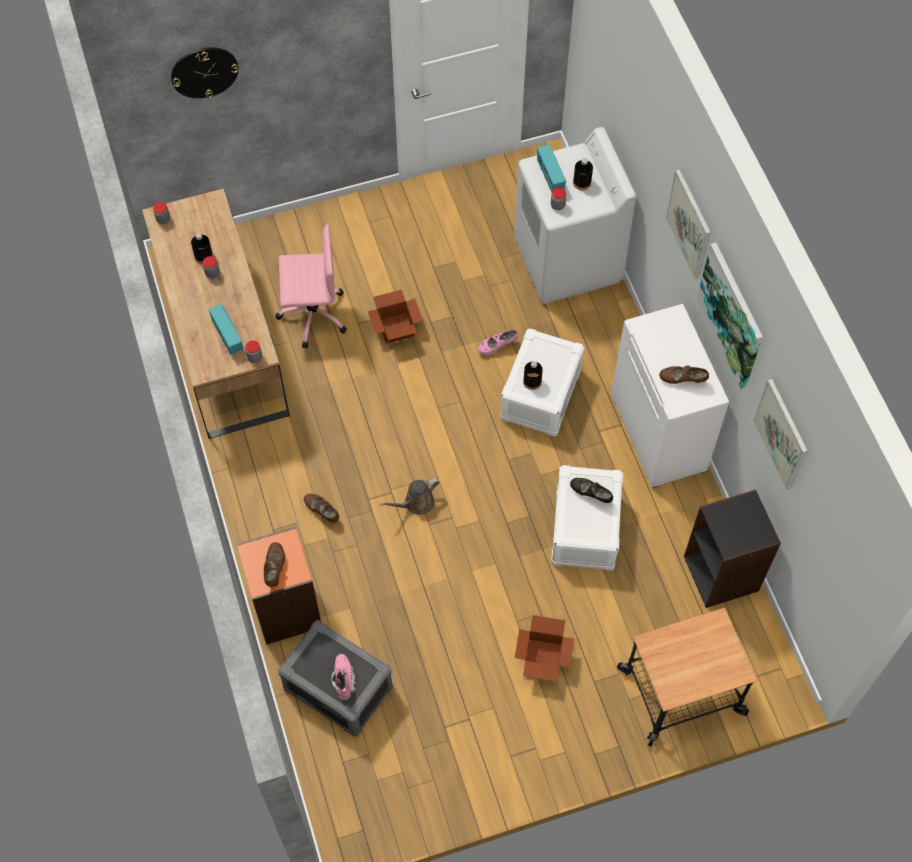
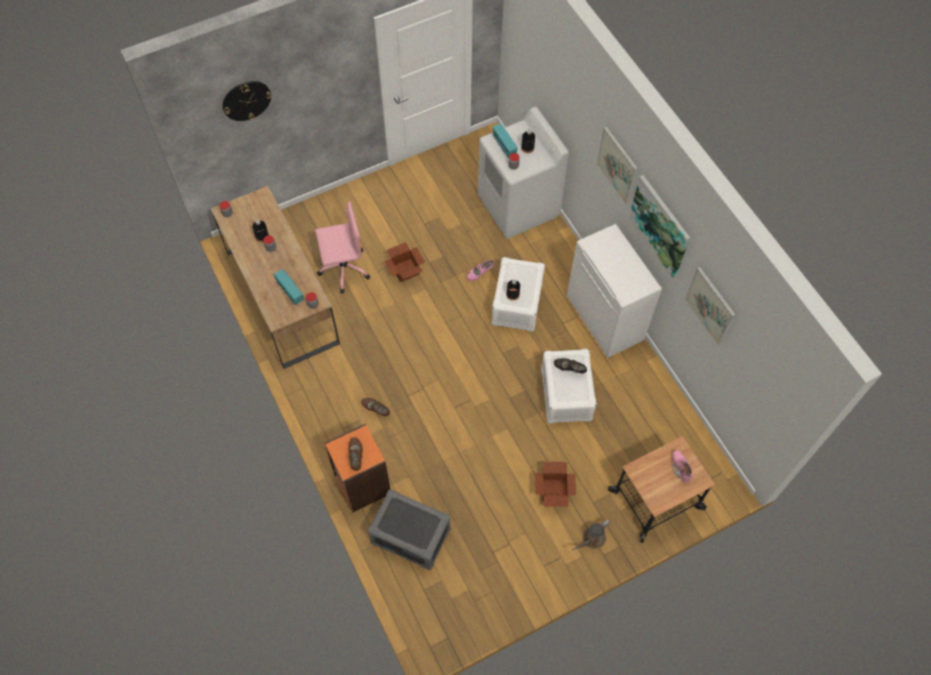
camera: 10 degrees left, 0 degrees up
pink boot [331,654,356,700] -> pink boot moved to [672,450,693,483]
brown watering can [380,478,439,515] -> brown watering can moved to [572,519,610,550]
brown shoe [659,365,709,384] -> none
black bookcase [684,490,781,608] -> none

